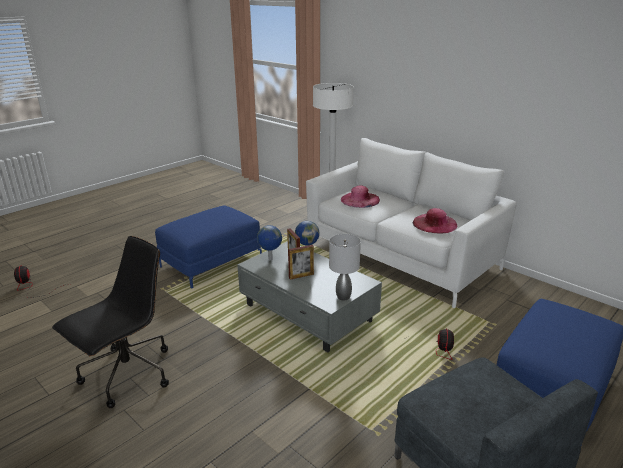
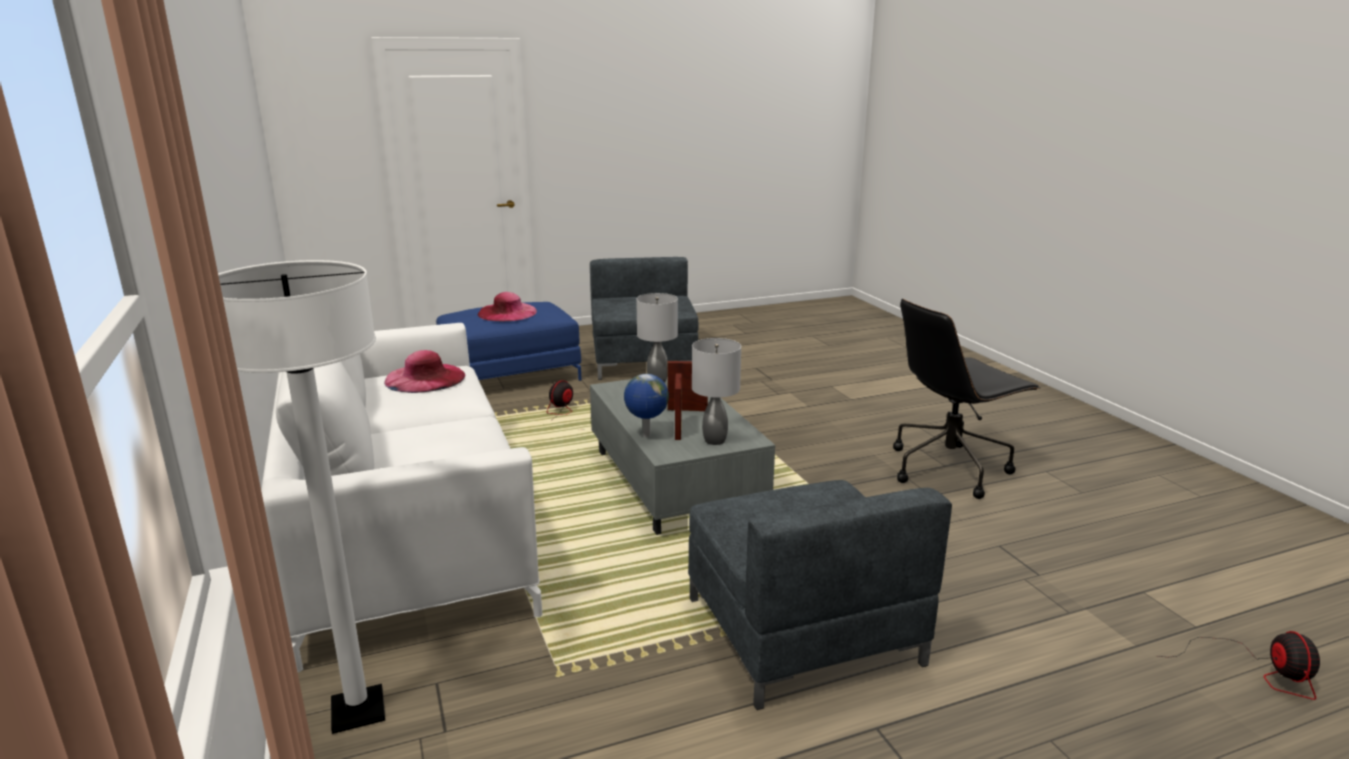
camera: 155 degrees left, 5 degrees down
blue ottoman [155,206,262,288] -> grey armchair [688,480,952,710]
globe [257,225,282,260] -> grey table lamp [692,338,741,445]
pink hat [340,185,380,208] -> pink hat moved to [477,292,537,321]

